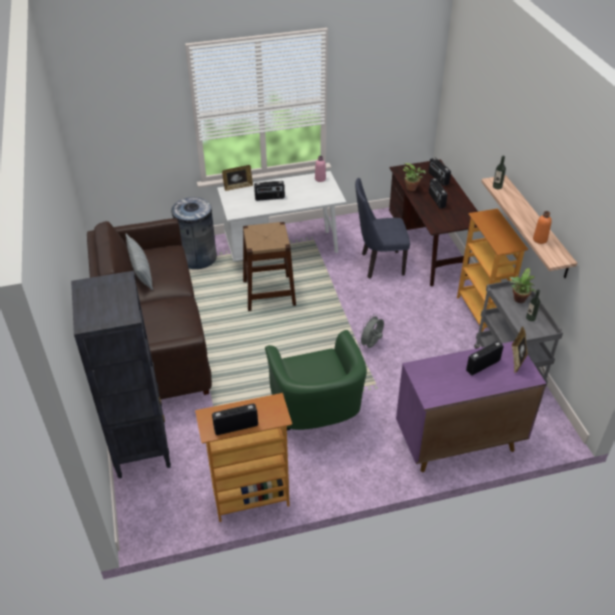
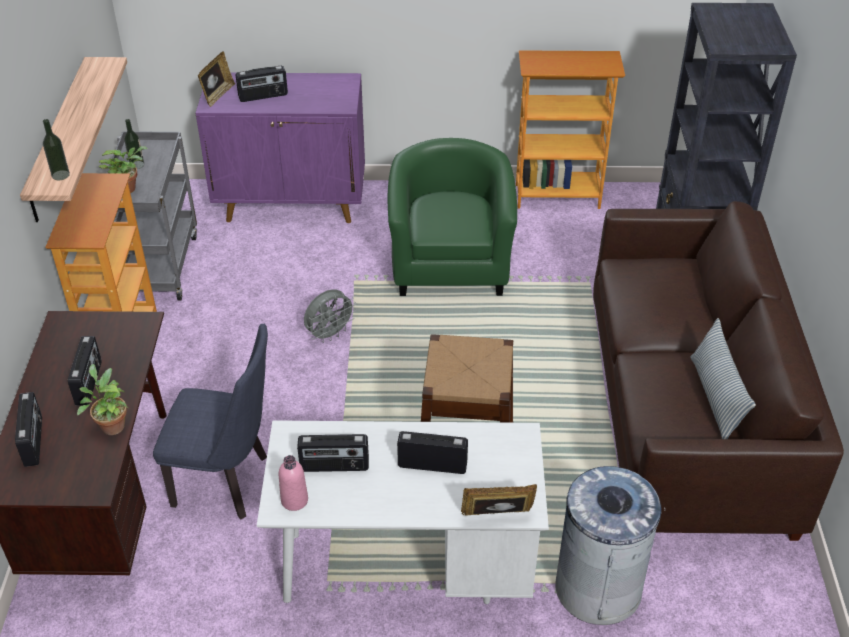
camera: 165 degrees left, 0 degrees up
radio [212,404,258,435] -> radio moved to [297,434,369,472]
orange bottle [533,211,552,244] -> none

